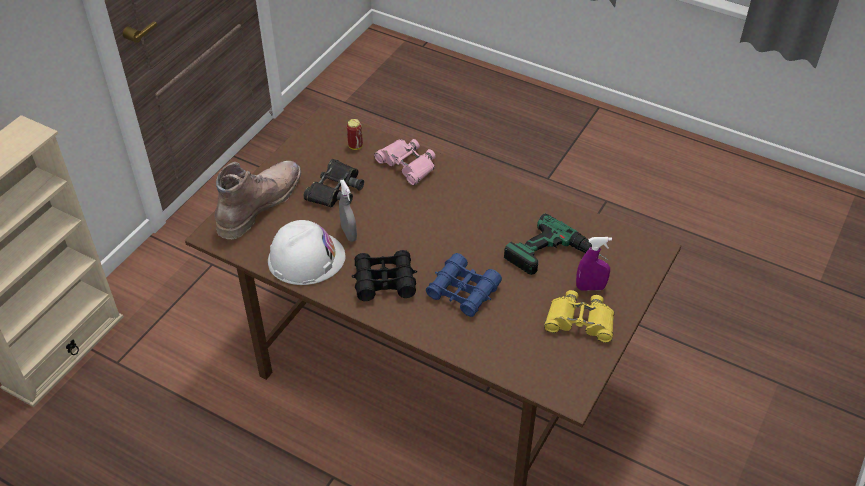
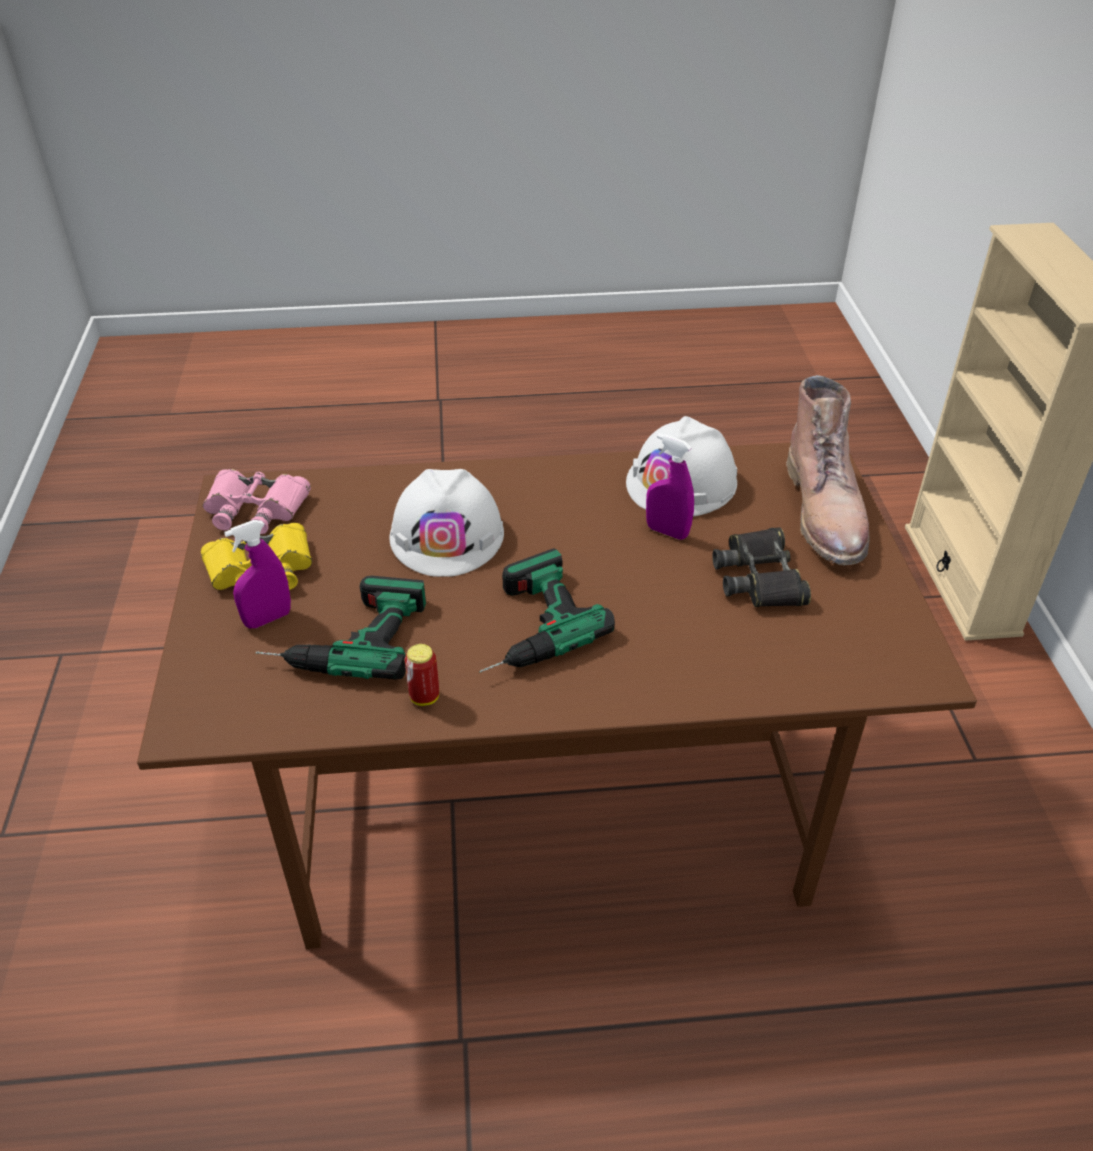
camera: 145 degrees right, 5 degrees down
grey spray bottle [339,180,357,242] -> purple spray bottle [646,433,694,540]
can [347,119,363,150] -> can moved to [405,644,439,706]
black binoculars [352,250,417,301] -> none
pink binoculars [374,139,436,186] -> pink binoculars moved to [203,469,311,534]
blue binoculars [426,253,502,317] -> white hard hat [389,469,504,577]
none -> power drill [479,548,615,672]

